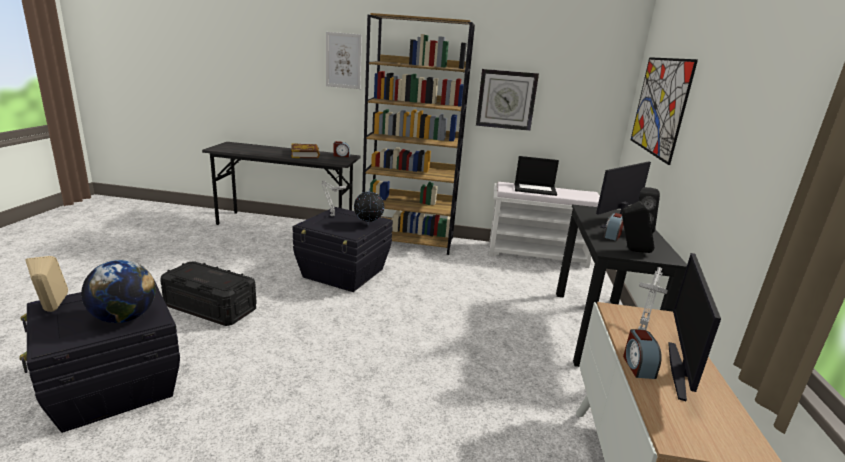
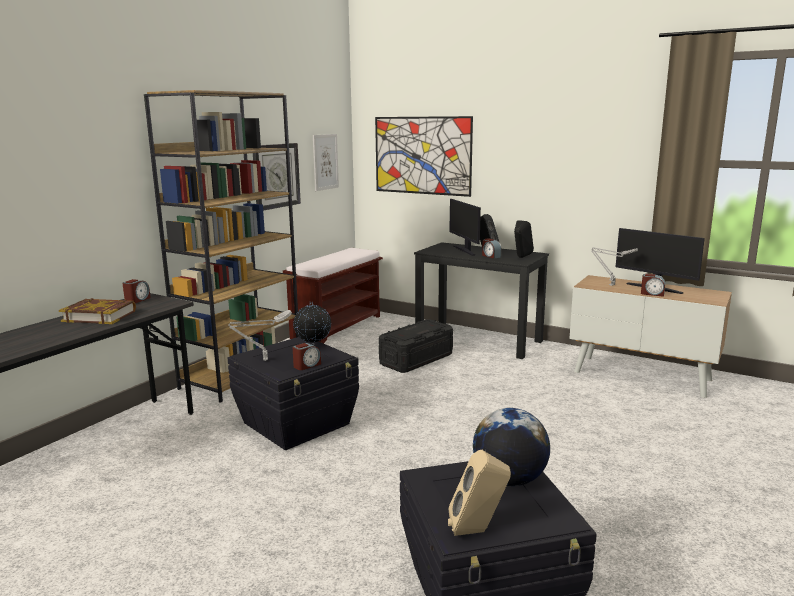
camera: 65 degrees left, 5 degrees down
black storage box [160,261,257,326] -> black storage box moved to [379,320,453,373]
picture [326,32,362,89] -> picture moved to [313,134,339,191]
white bench [489,182,600,268] -> brown bench [283,248,383,344]
laptop [515,156,559,196] -> none
none -> alarm clock [293,343,321,370]

